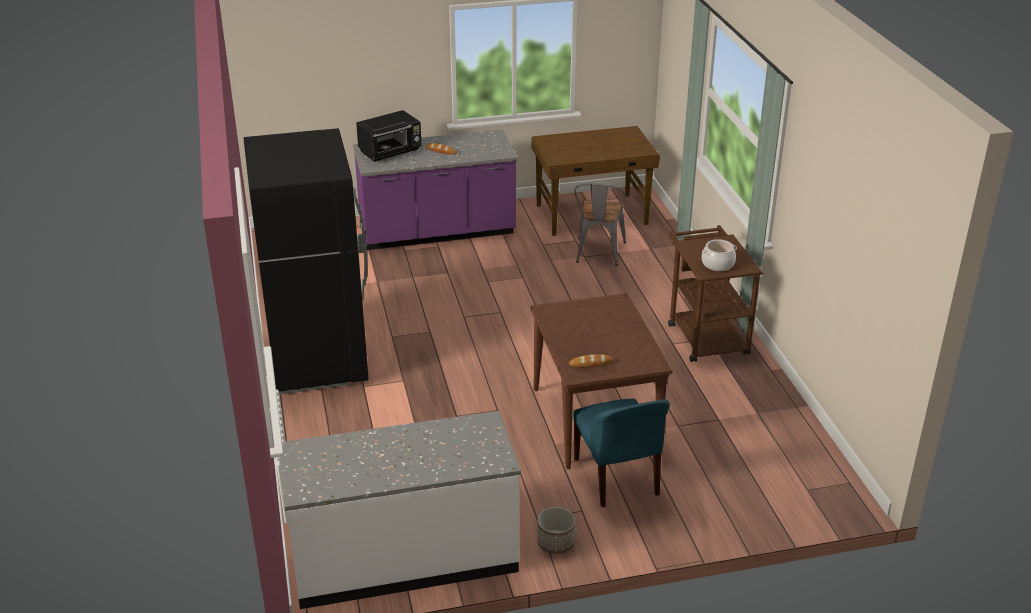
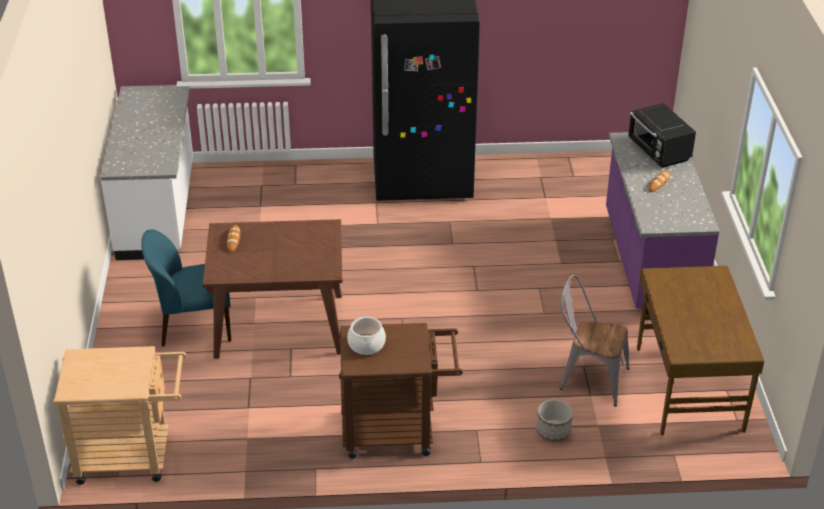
camera: 100 degrees right, 5 degrees up
planter [537,507,576,554] -> planter moved to [536,399,573,442]
none -> beige cart [53,346,186,485]

